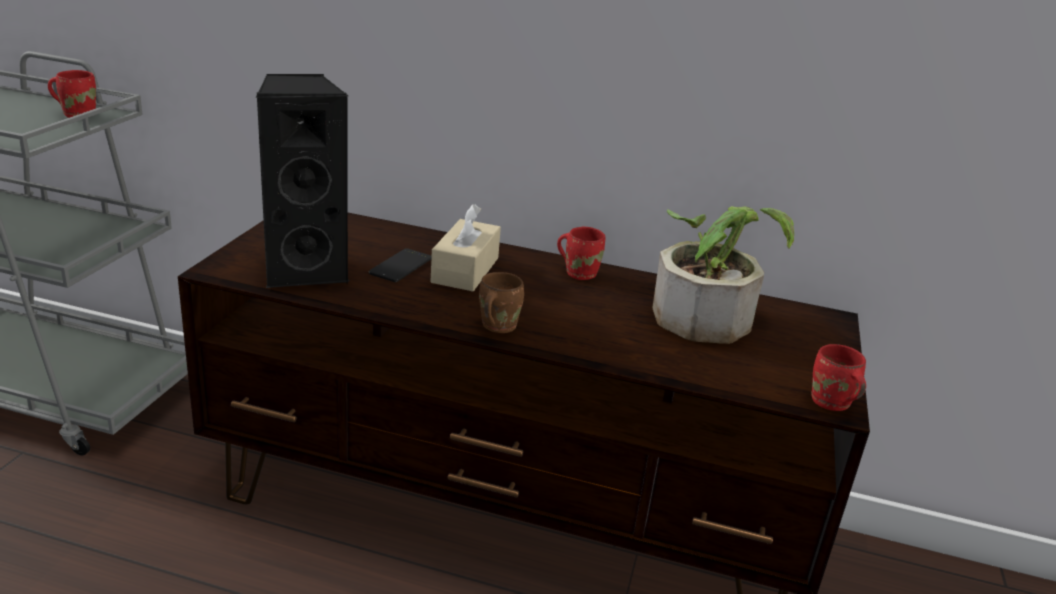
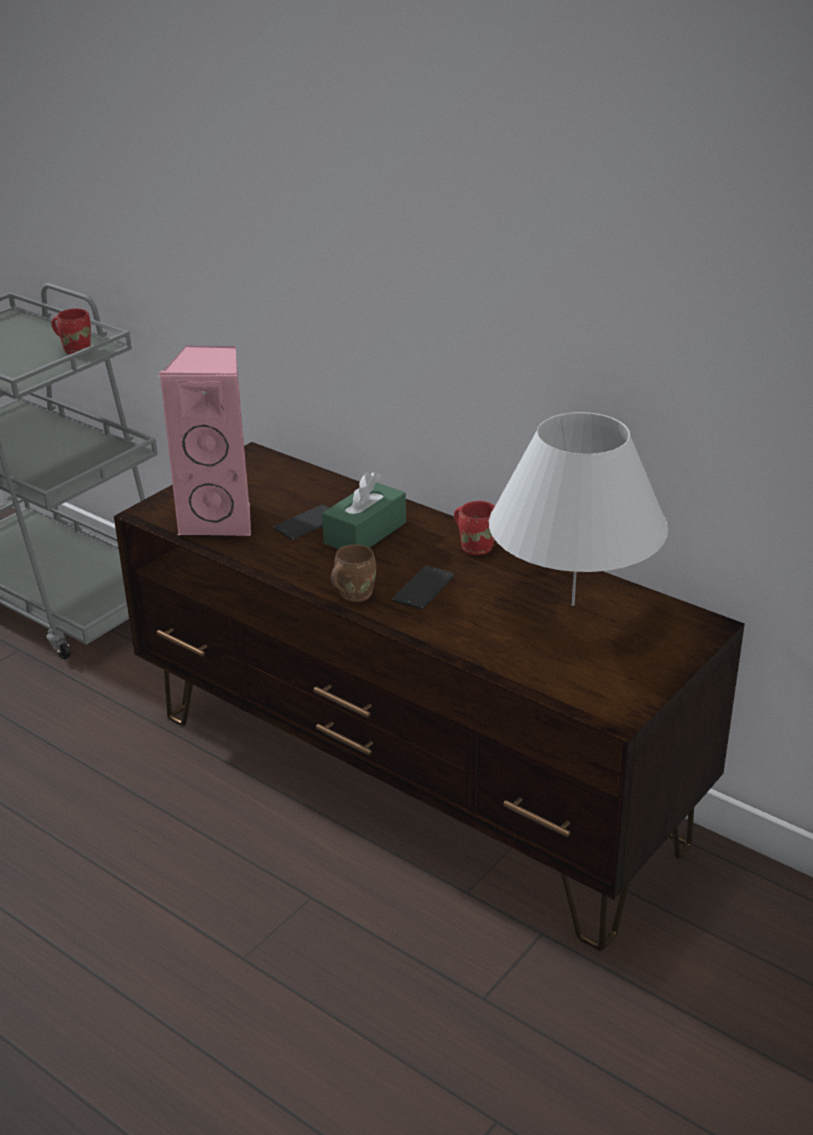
camera: 25 degrees right, 5 degrees up
black speaker [256,74,349,288] -> pink speaker [159,346,251,536]
beige tissue box [431,204,501,291] -> green tissue box [322,472,406,549]
potted plant [652,206,794,344] -> white table lamp [489,412,668,606]
red mug [812,344,866,411] -> none
none -> phone [393,566,454,609]

